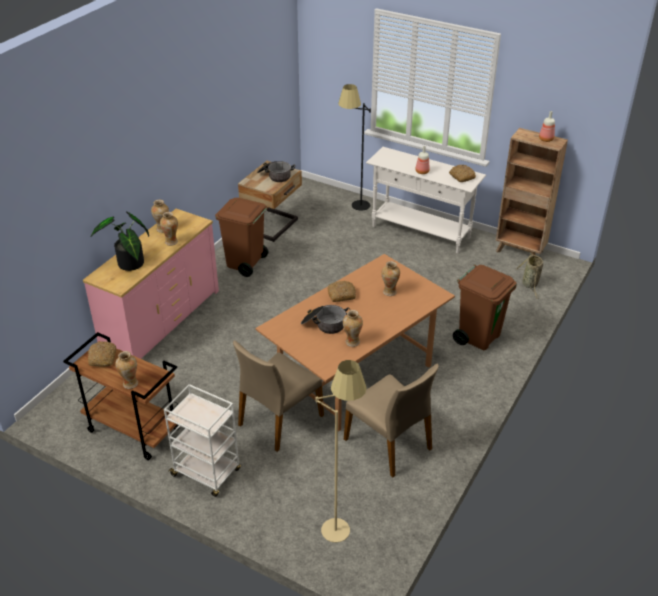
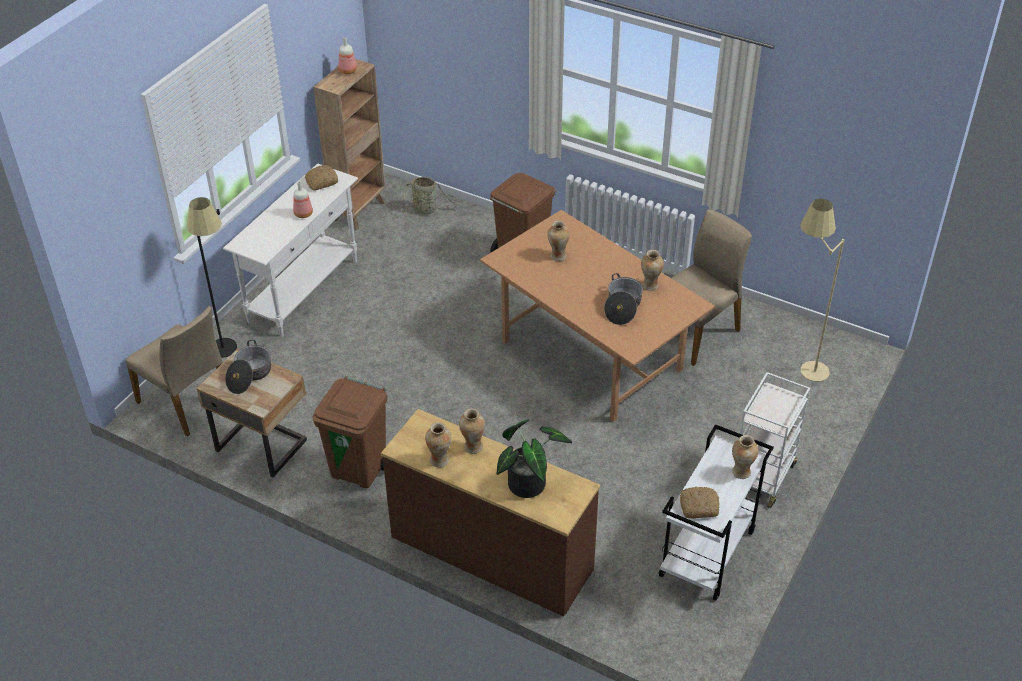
camera: 90 degrees left, 5 degrees up
brown cart [63,332,179,460] -> white cart [658,424,774,601]
pink dresser [83,209,219,359] -> brown dresser [381,409,600,617]
beige chair [233,340,324,452] -> beige chair moved to [125,306,223,436]
bread [328,281,356,302] -> none

